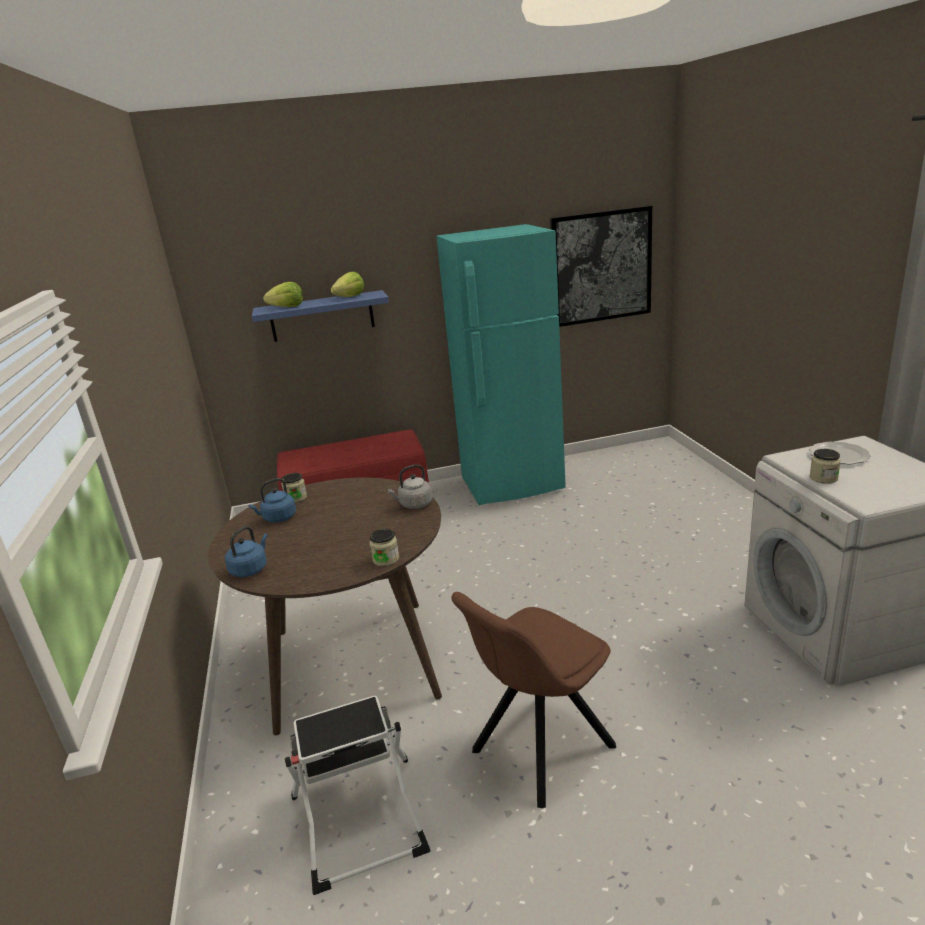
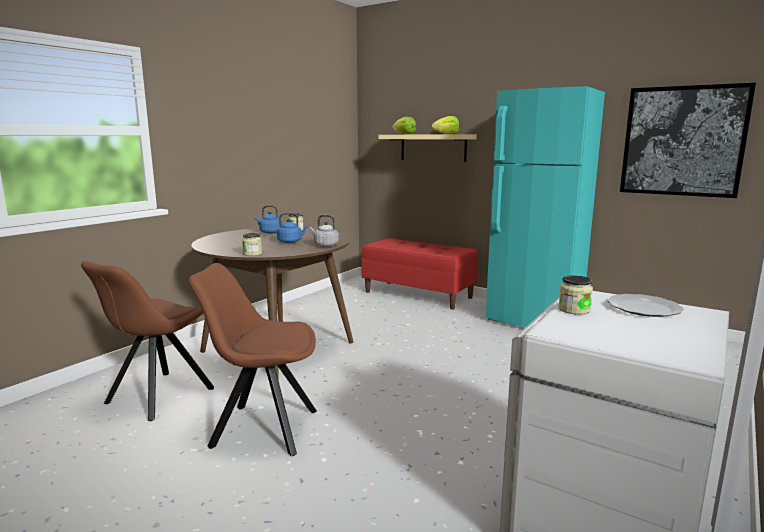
camera: 45 degrees right, 10 degrees down
blue kettle [225,526,268,577] -> blue kettle moved to [277,212,308,243]
blue shelf [252,290,389,342] -> beige shelf [378,134,477,162]
step ladder [285,696,430,895] -> brown chair [81,261,214,421]

